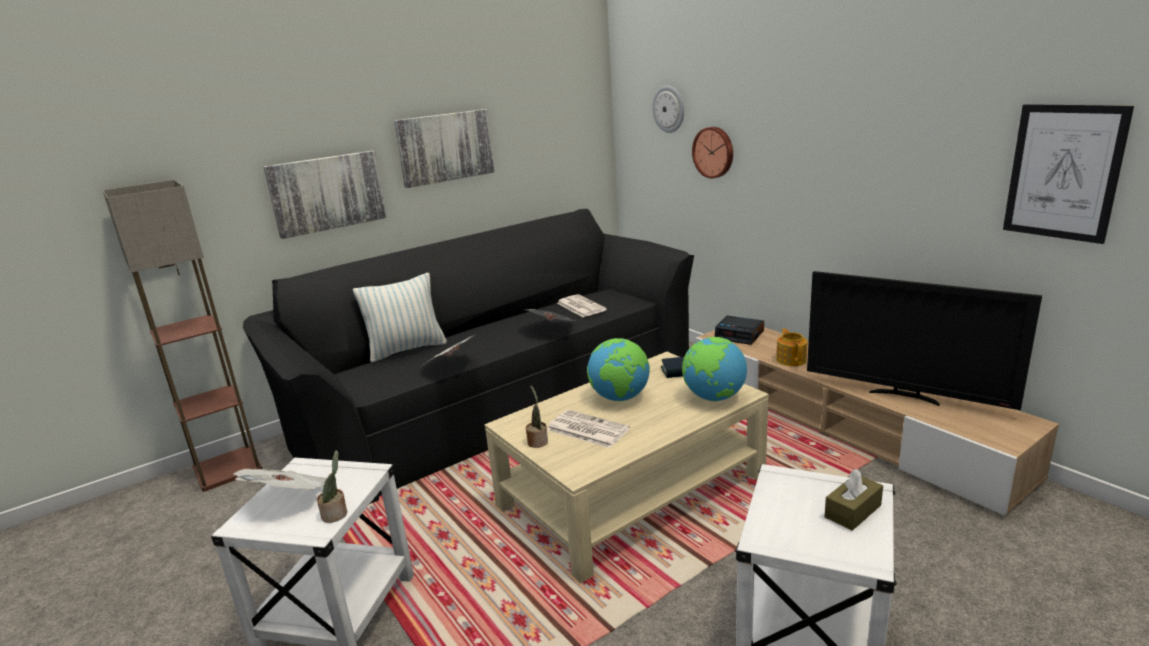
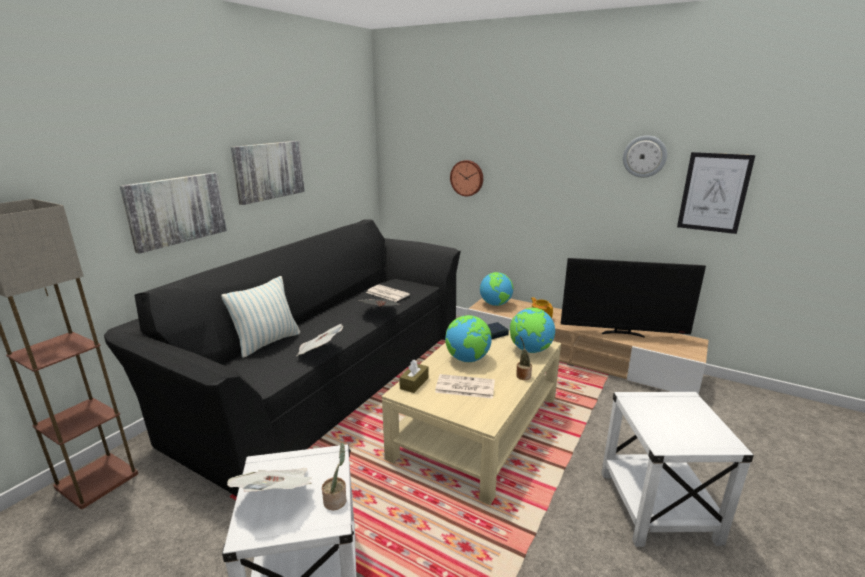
camera: 25 degrees left, 0 degrees up
potted plant [526,386,548,448] -> potted plant moved to [516,336,532,380]
wall clock [652,85,684,133] -> wall clock moved to [623,135,667,178]
alarm clock [715,316,764,345] -> globe [480,272,513,306]
brown tissue box [824,469,883,531] -> brown tissue box moved to [399,360,429,393]

